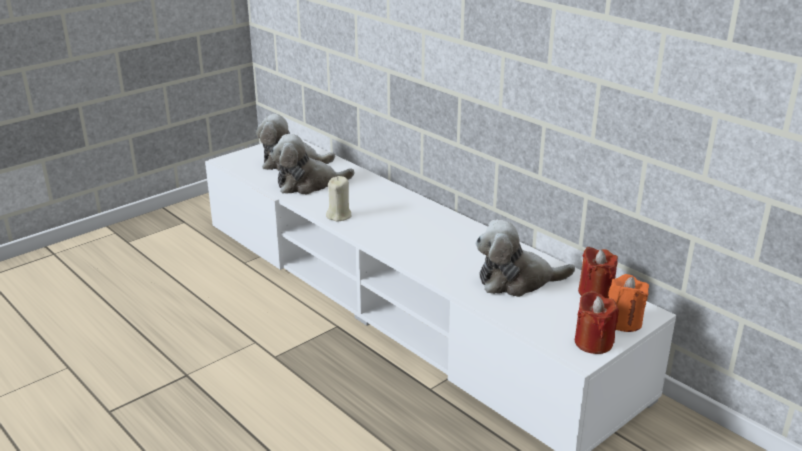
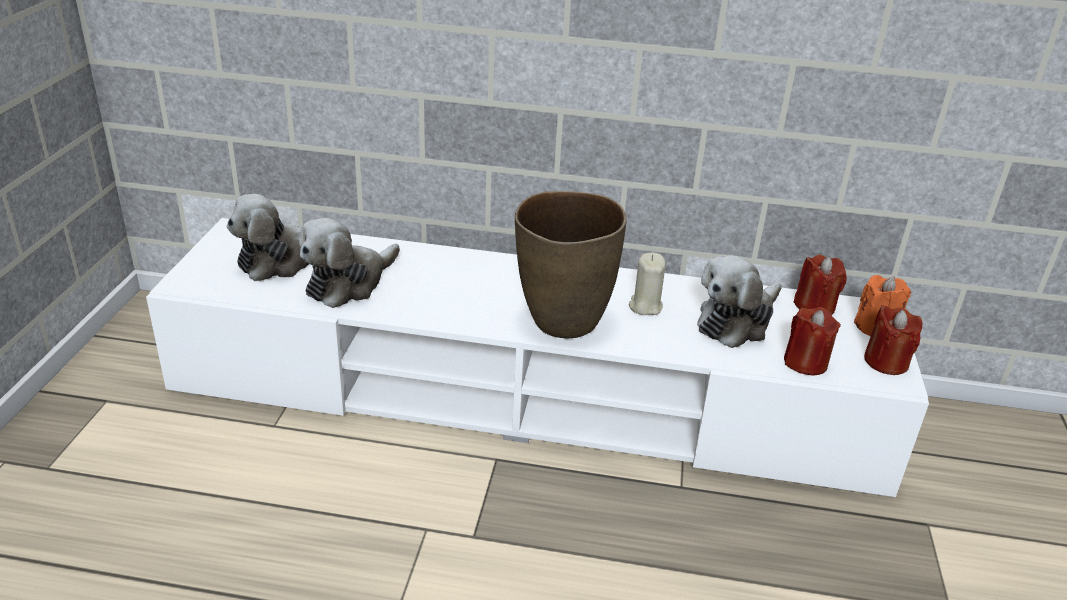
camera: 40 degrees left, 5 degrees up
beige candle [326,176,351,222] -> beige candle moved to [629,253,666,315]
none -> brown vase [515,191,627,339]
none -> red candle [784,307,841,375]

